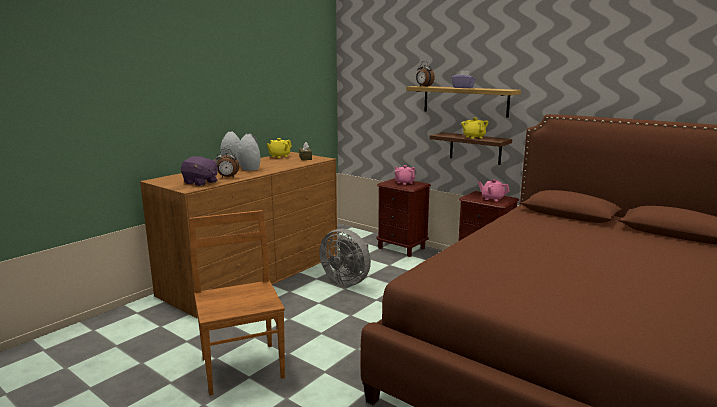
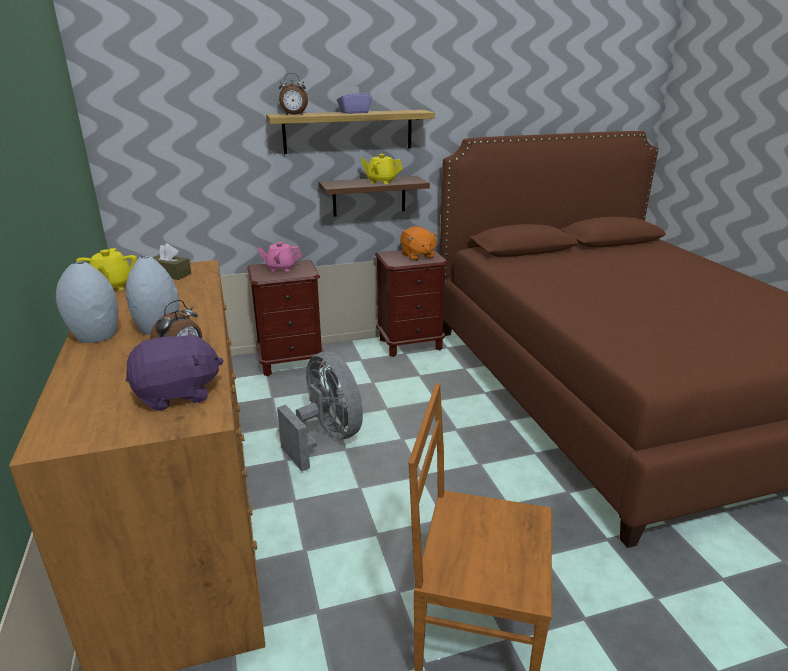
camera: 55 degrees left, 10 degrees up
grey fan [319,229,371,286] -> grey fan turned 105 degrees counterclockwise [277,352,363,471]
pink teapot [478,179,510,201] -> orange plush toy [400,226,438,261]

